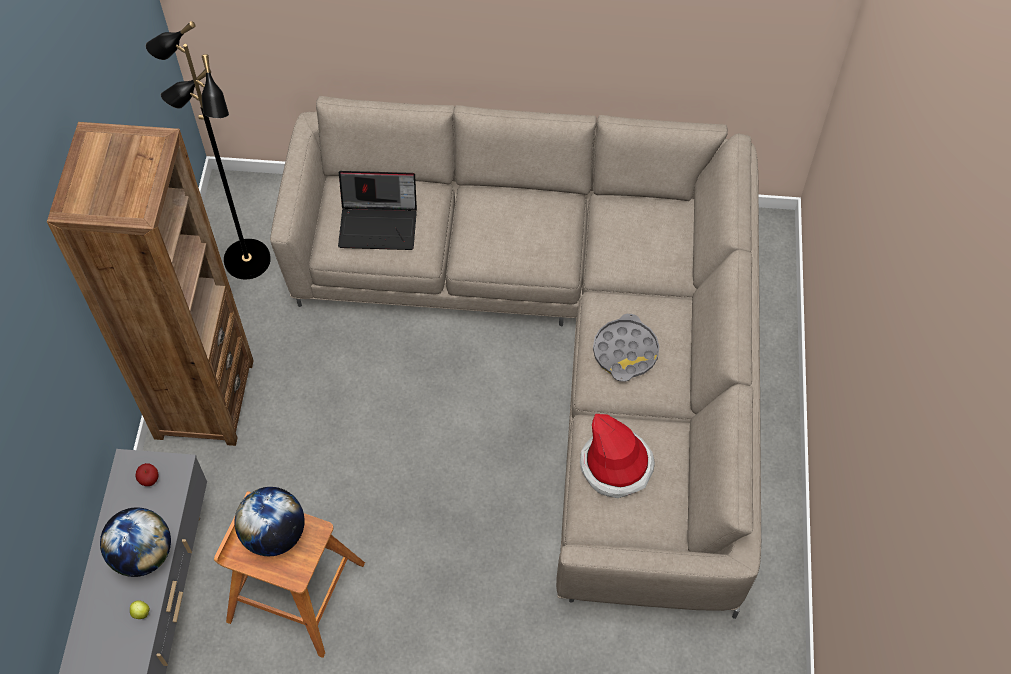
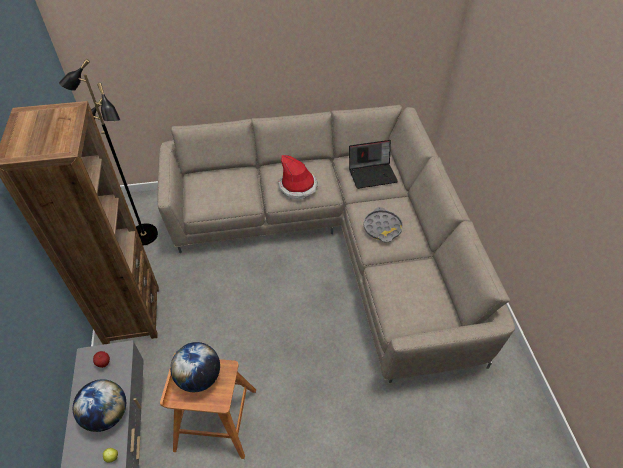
camera: 15 degrees left, 10 degrees down
laptop [338,171,417,250] -> laptop moved to [349,140,398,189]
hat [580,414,655,498] -> hat moved to [278,155,318,200]

